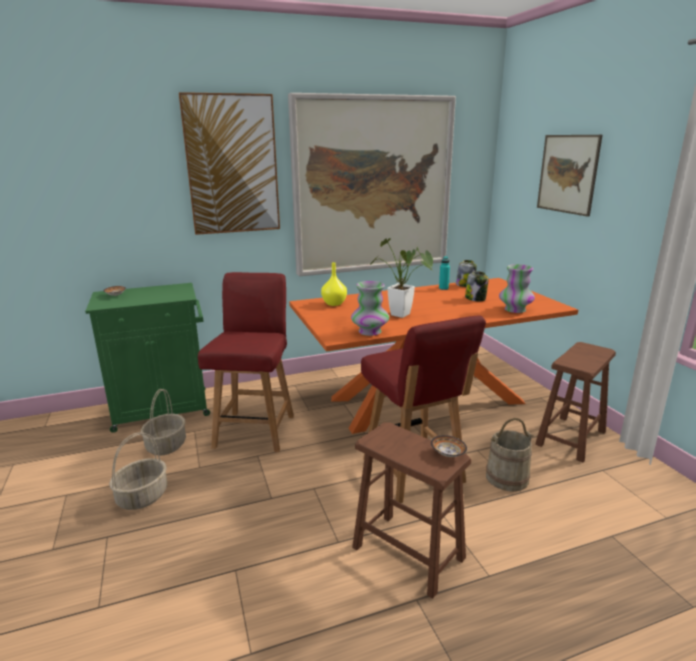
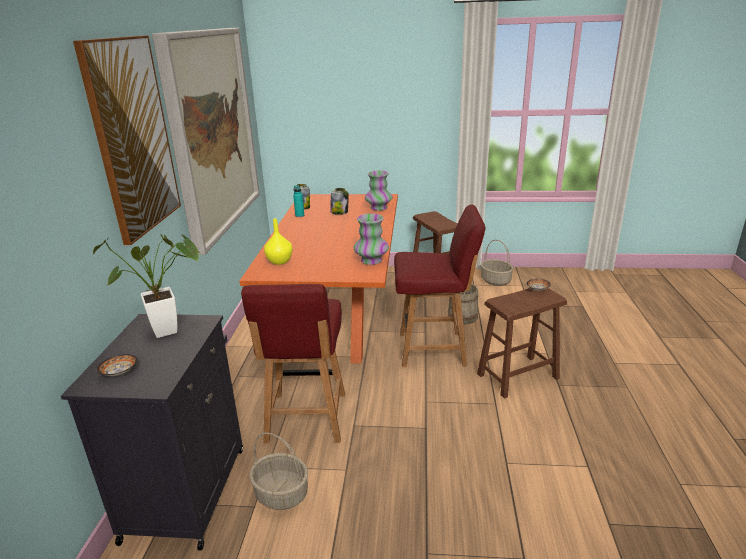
camera: 65 degrees left, 5 degrees up
green cabinet [85,283,210,433] -> black cabinet [61,314,243,551]
basket [109,432,167,510] -> basket moved to [481,240,514,286]
red chair [198,272,294,452] -> red chair turned 120 degrees counterclockwise [241,284,345,444]
potted plant [370,238,433,318] -> potted plant moved to [93,234,201,338]
picture [537,135,602,217] -> none

